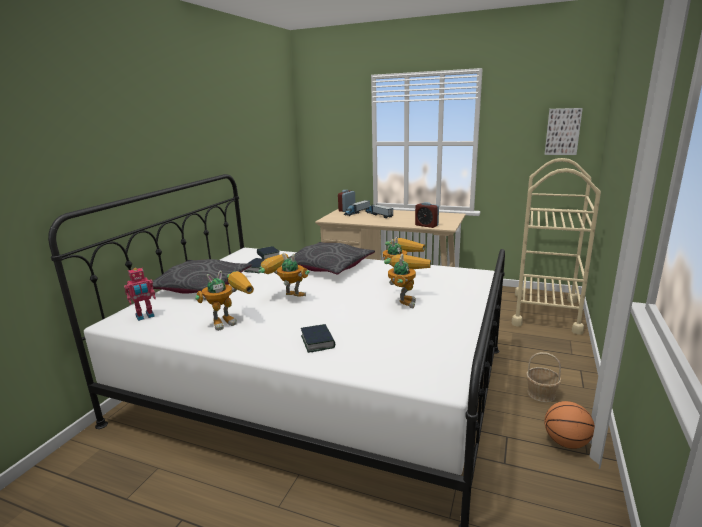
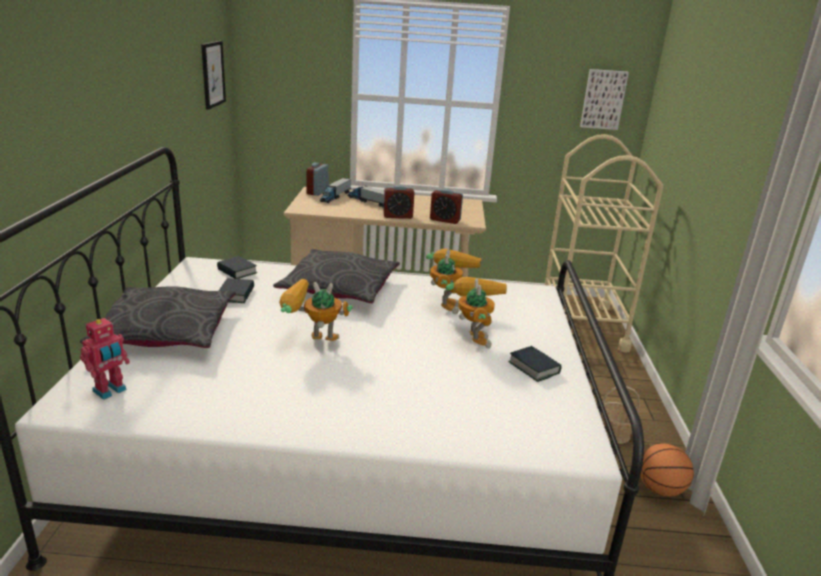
camera: 20 degrees left, 5 degrees up
toy robot [195,271,254,331] -> none
book [301,324,335,353] -> book moved to [509,346,561,382]
none -> picture [201,41,226,110]
none -> alarm clock [383,185,415,219]

